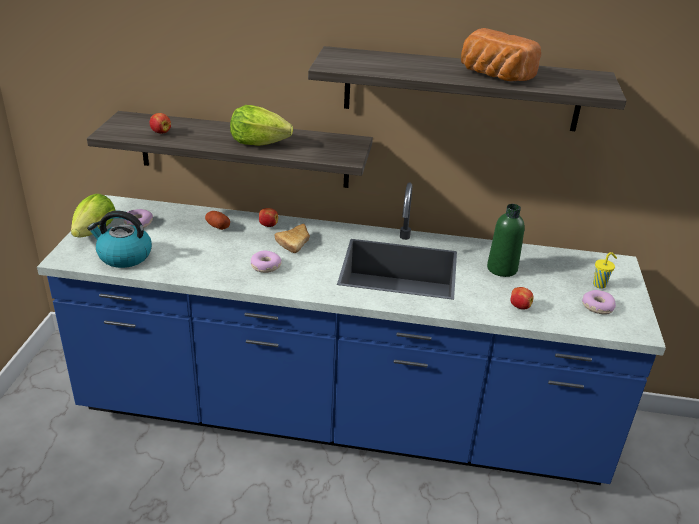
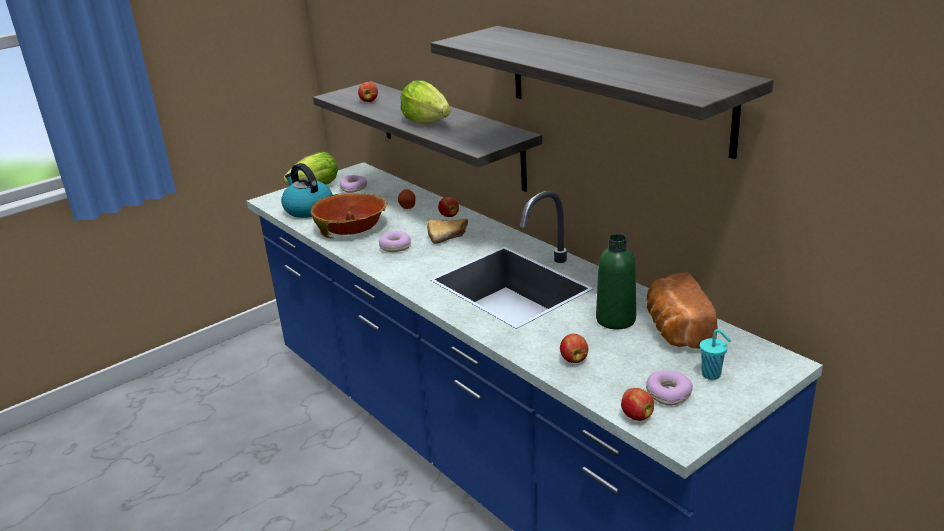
camera: 45 degrees right, 5 degrees down
bread [461,28,541,81] -> bread moved to [646,273,718,349]
yellow cup [593,252,617,289] -> turquoise cup [700,329,731,380]
none -> bowl [311,192,388,238]
none -> apple [621,388,654,421]

